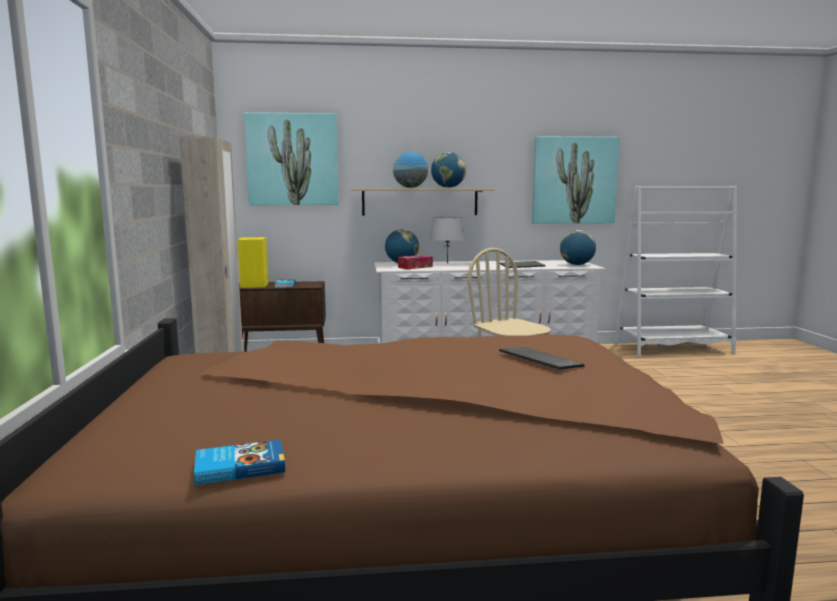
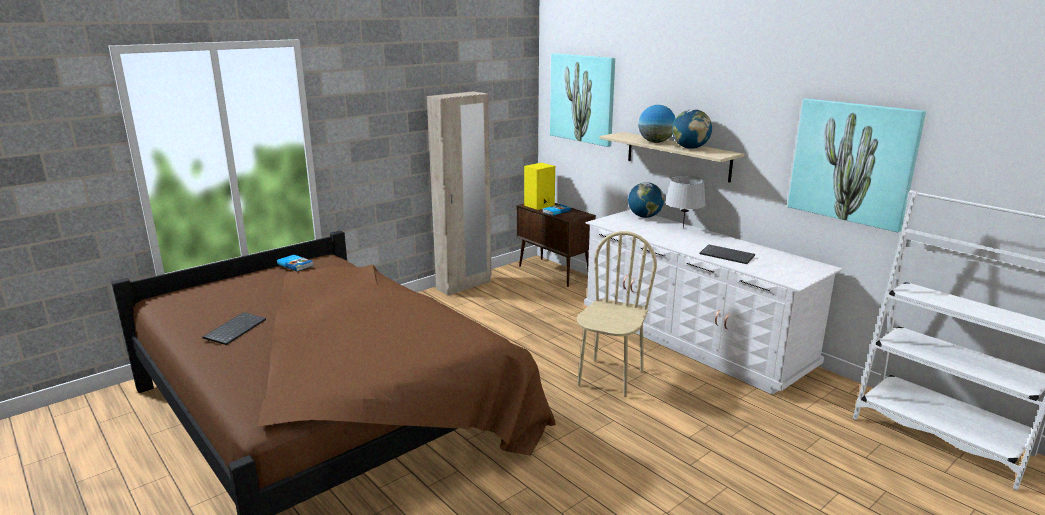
camera: 55 degrees right, 10 degrees up
book [194,440,285,485] -> book moved to [277,255,314,271]
tissue box [398,255,433,269] -> none
keyboard [499,347,585,370] -> keyboard moved to [203,312,266,345]
globe [560,230,596,265] -> none

